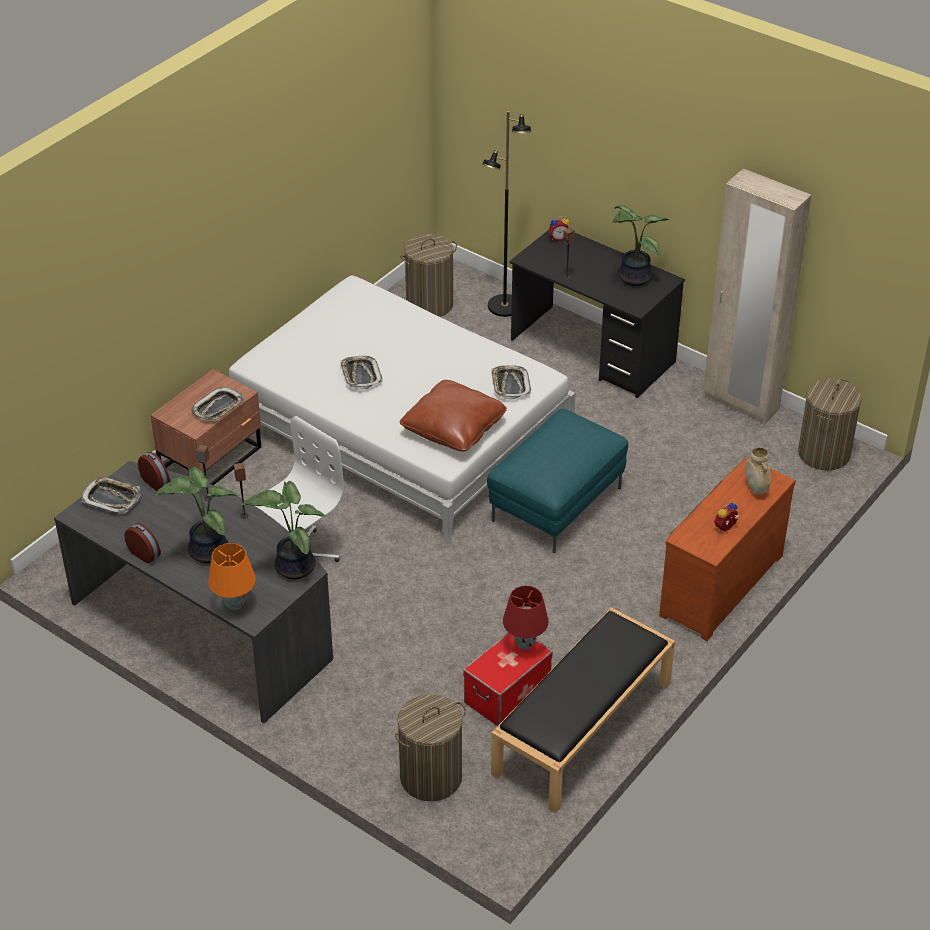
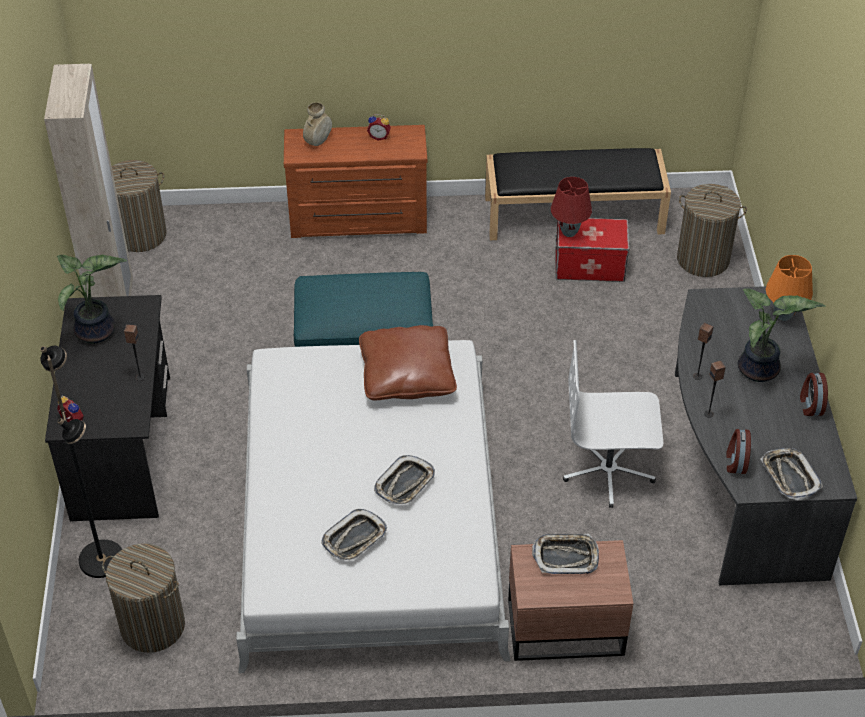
camera: 130 degrees left, 5 degrees up
potted plant [242,481,327,580] -> none
tray [491,365,531,400] -> tray moved to [321,509,387,561]

